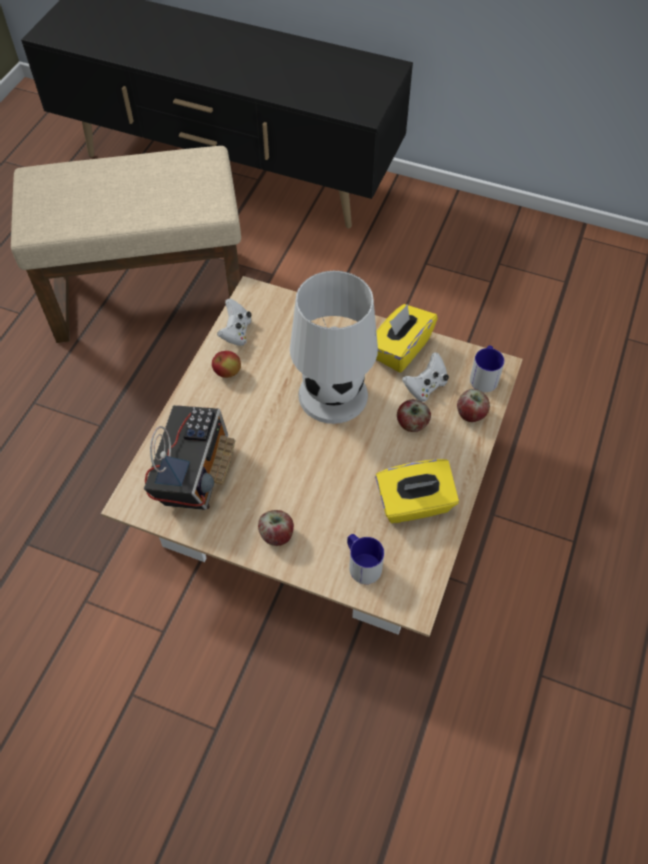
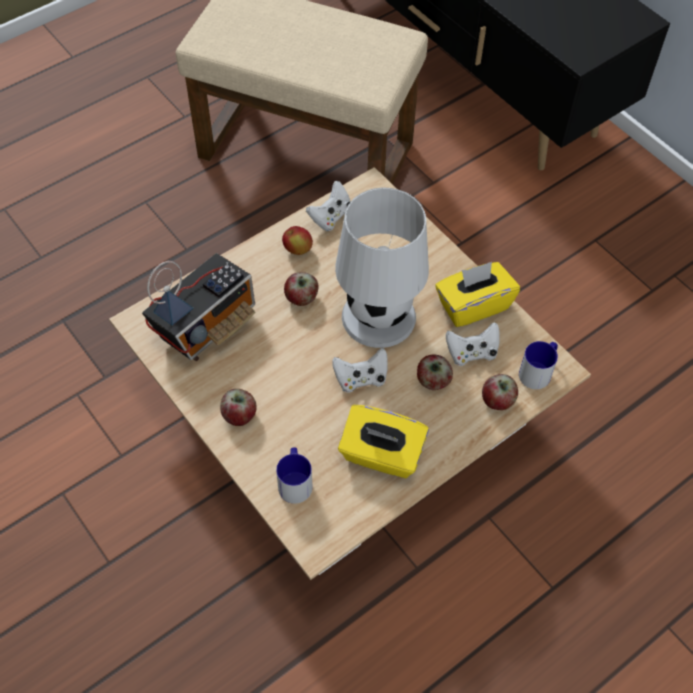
camera: 30 degrees right, 0 degrees up
none -> apple [284,272,318,306]
none -> white game controller [332,348,388,393]

